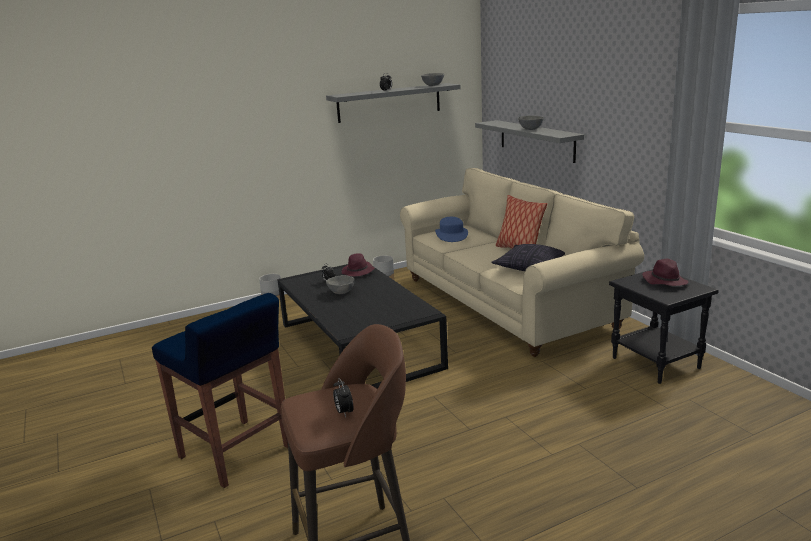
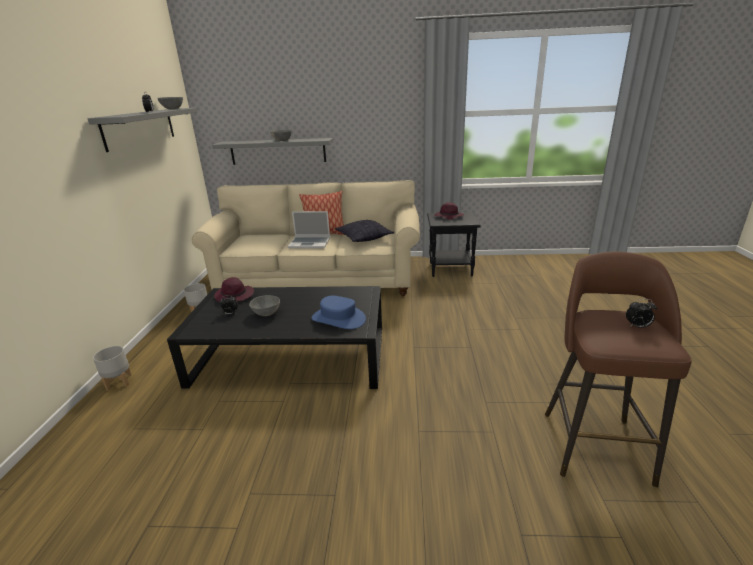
camera: 60 degrees left, 5 degrees up
blue stool [152,293,288,488] -> none
blue hat [435,217,468,242] -> blue hat moved to [311,296,366,329]
none -> laptop [288,211,330,249]

